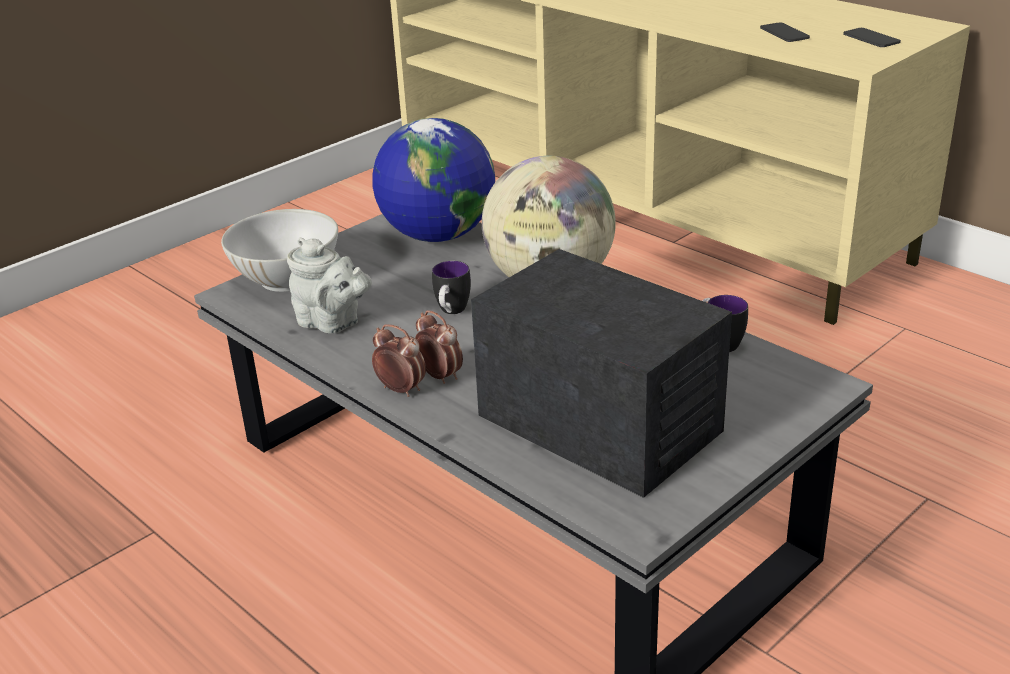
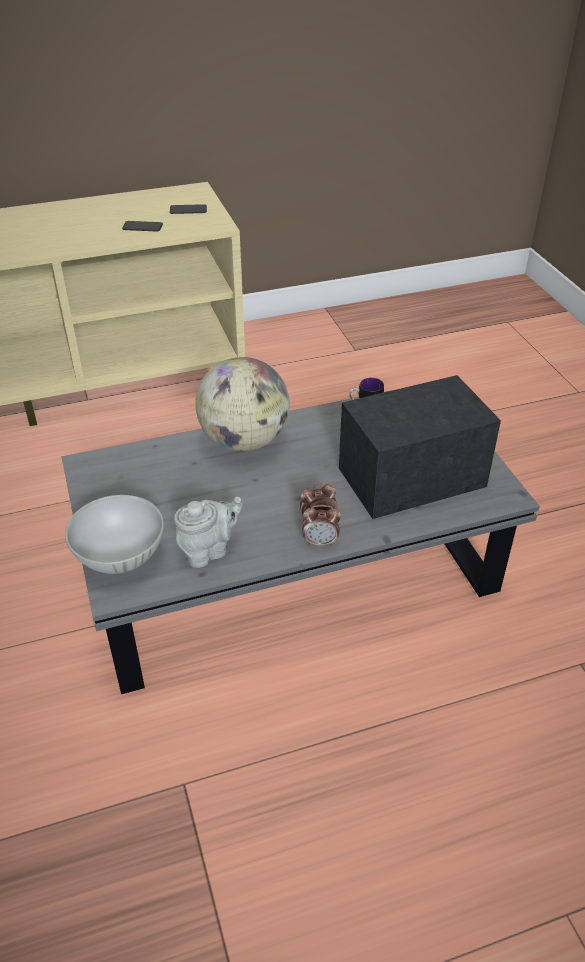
camera: 65 degrees left, 10 degrees up
globe [372,118,495,242] -> none
alarm clock [372,324,426,397] -> alarm clock turned 150 degrees counterclockwise [302,505,341,547]
mug [432,261,471,314] -> none

